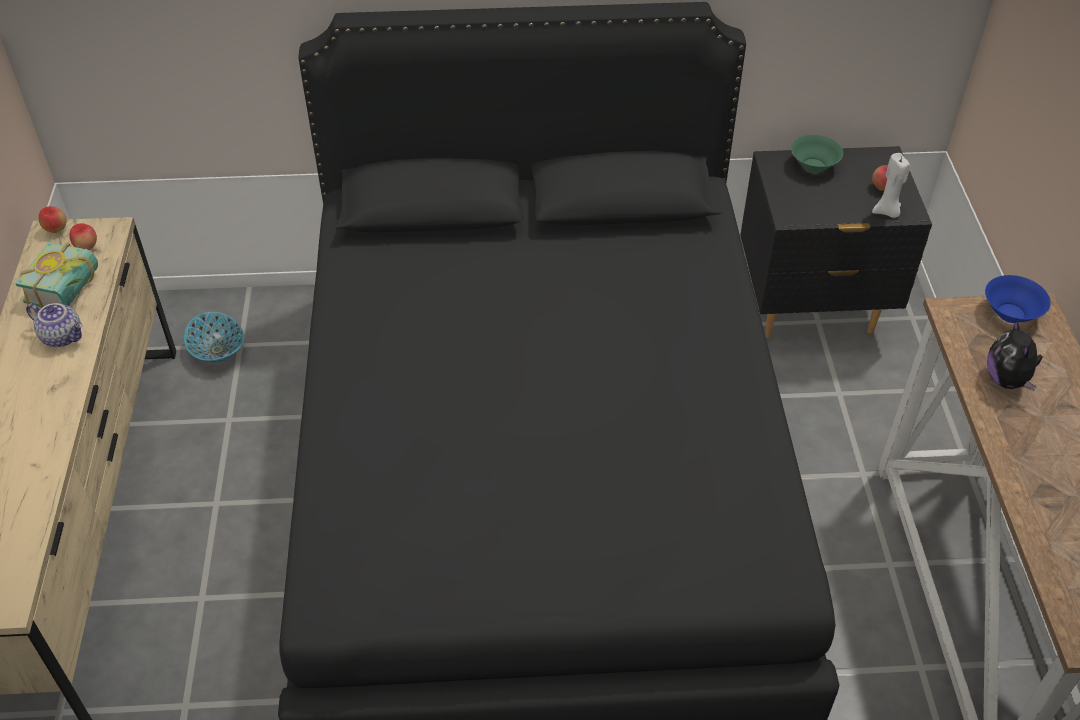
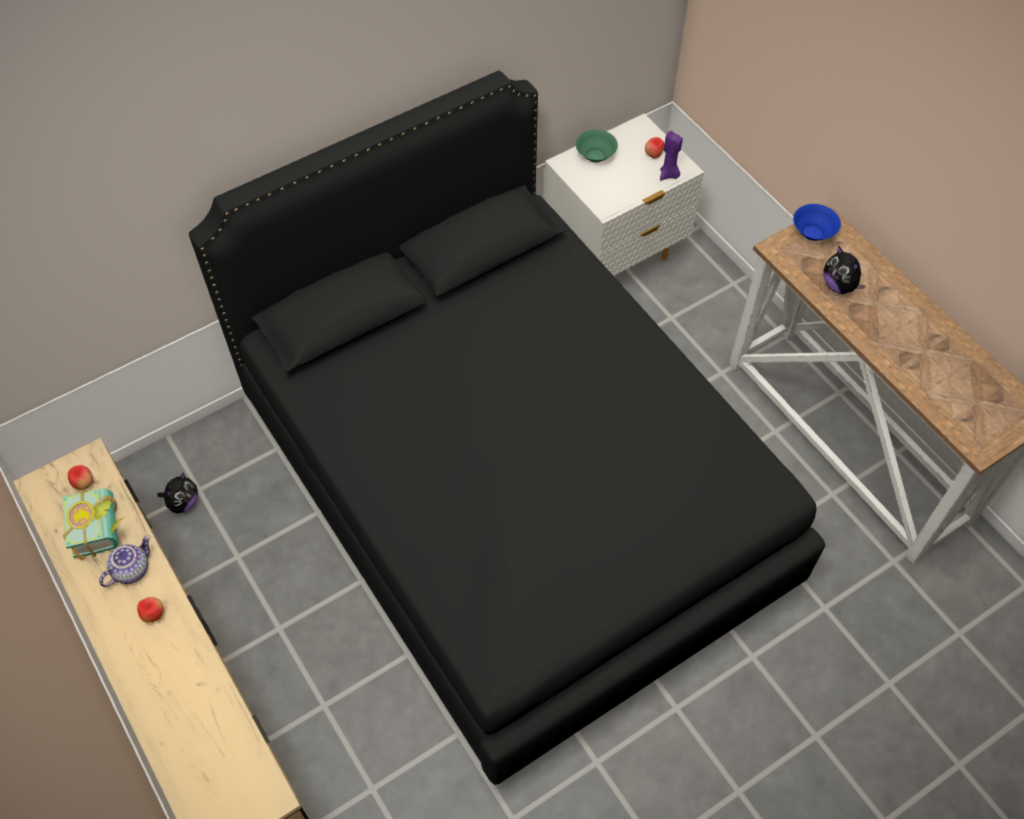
camera: 30 degrees left, 10 degrees up
teapot [26,303,83,347] -> teapot turned 45 degrees counterclockwise [99,535,151,587]
apple [39,206,67,233] -> apple moved to [137,597,164,623]
bowl [184,312,244,363] -> plush toy [157,472,198,513]
black nightstand [740,146,932,338] -> white nightstand [544,114,704,276]
white candle [872,153,910,218] -> purple candle [660,131,683,181]

